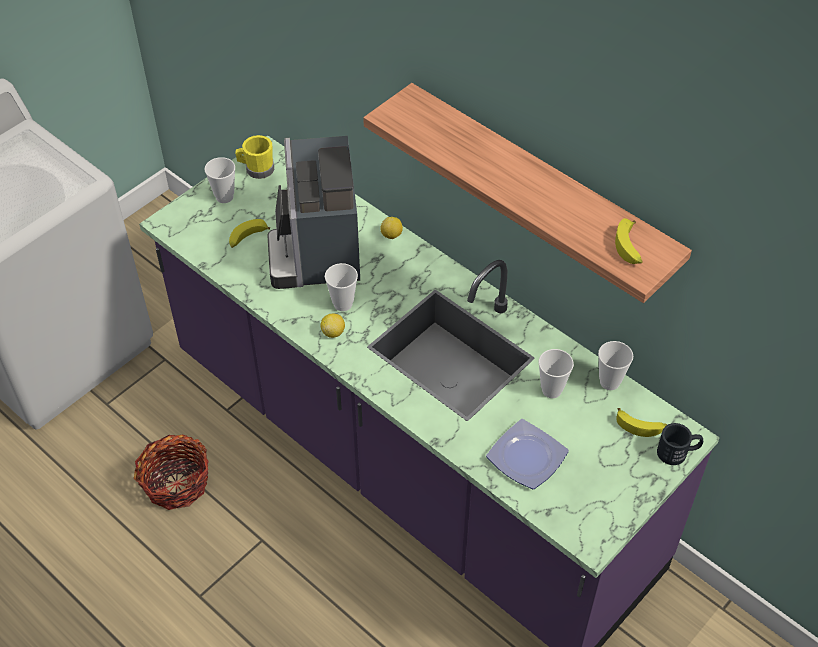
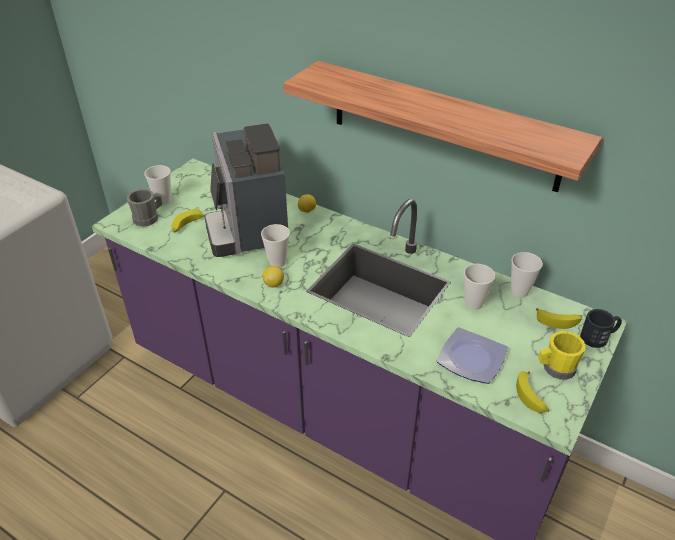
camera: 10 degrees left, 10 degrees down
basket [134,434,209,510] -> none
yellow mug [235,135,274,179] -> yellow mug moved to [538,331,585,380]
banana [615,218,643,264] -> banana moved to [516,371,549,413]
none -> grey mug [127,189,162,227]

